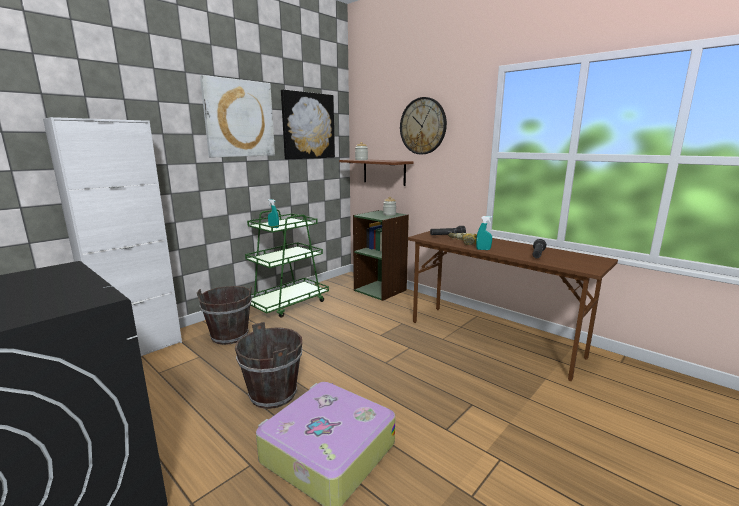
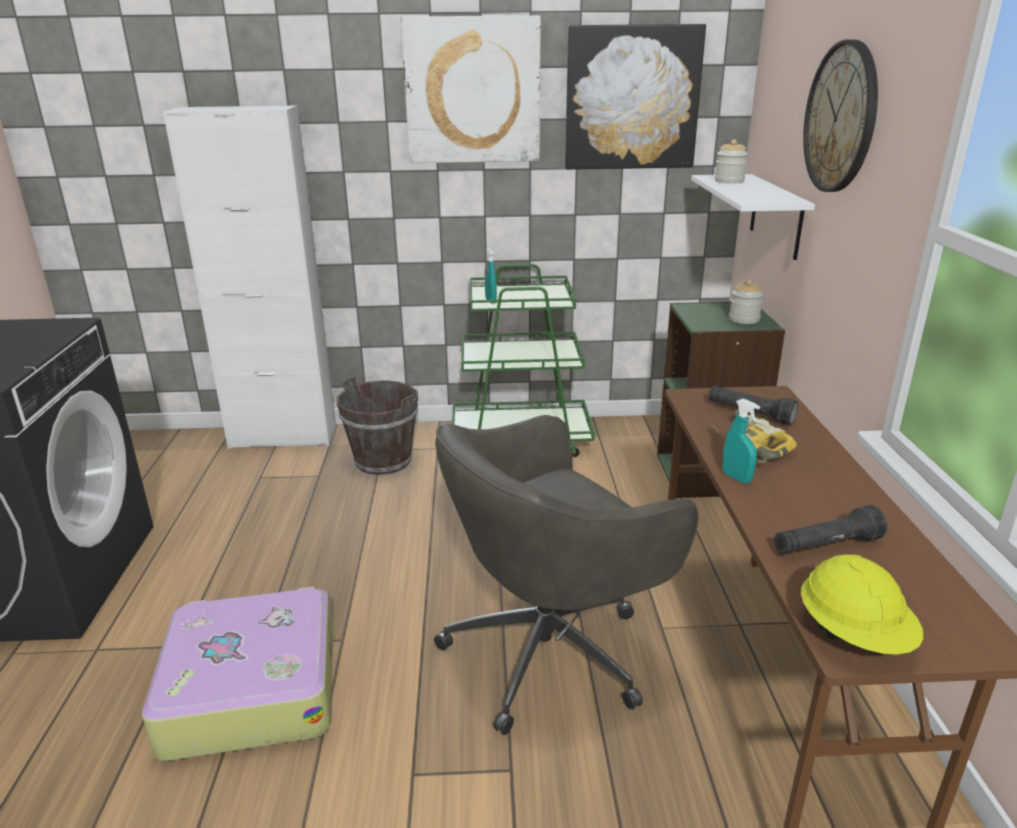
camera: 45 degrees right, 10 degrees up
brown bucket [235,322,302,409] -> none
brown shelf [339,159,414,186] -> white shelf [691,174,815,260]
none -> grey office chair [434,415,699,735]
none -> yellow hard hat [801,555,923,655]

